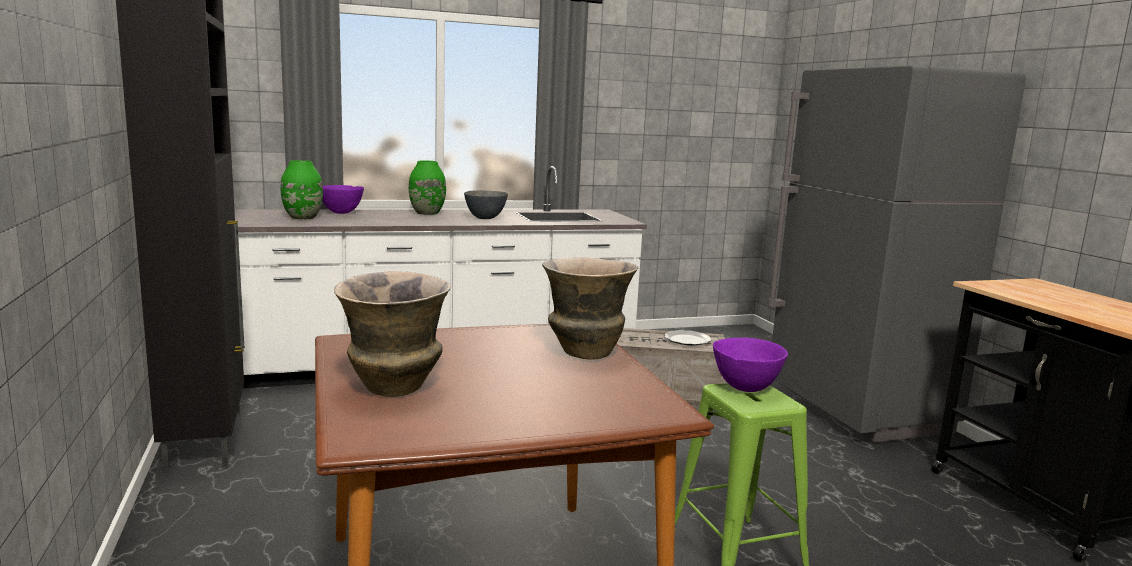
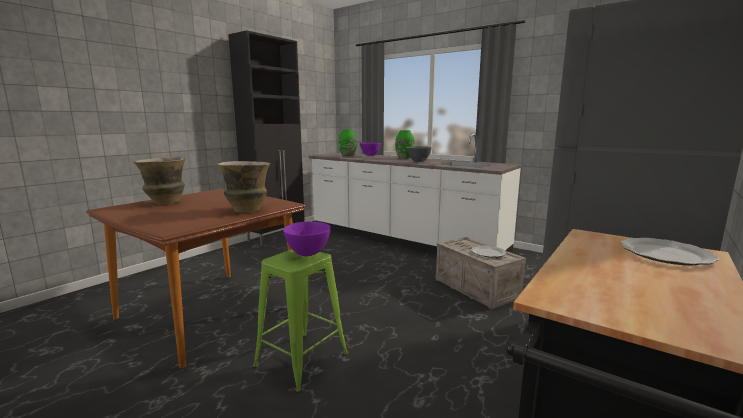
camera: 55 degrees right, 0 degrees up
none -> plate [620,238,719,265]

